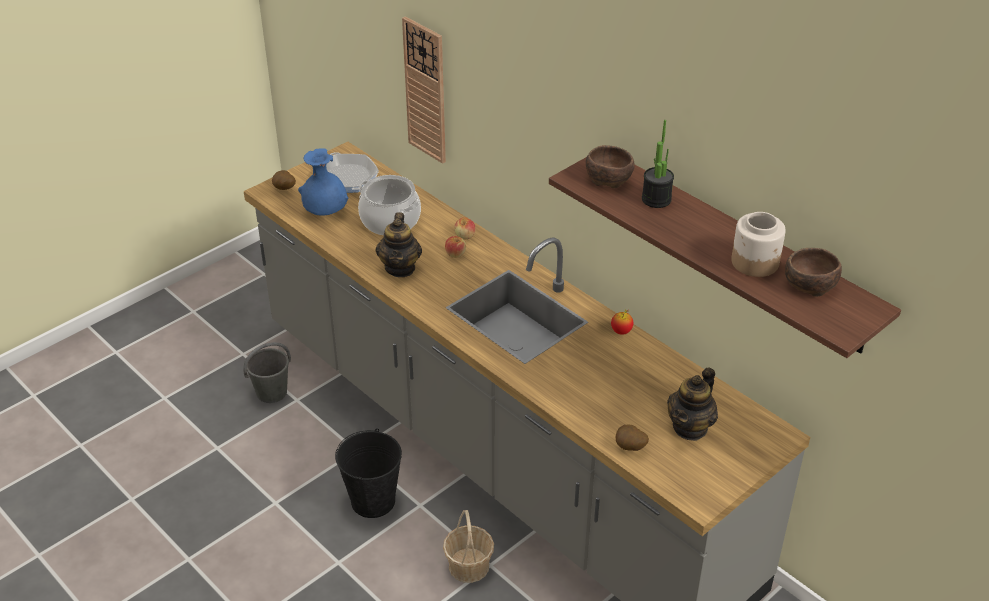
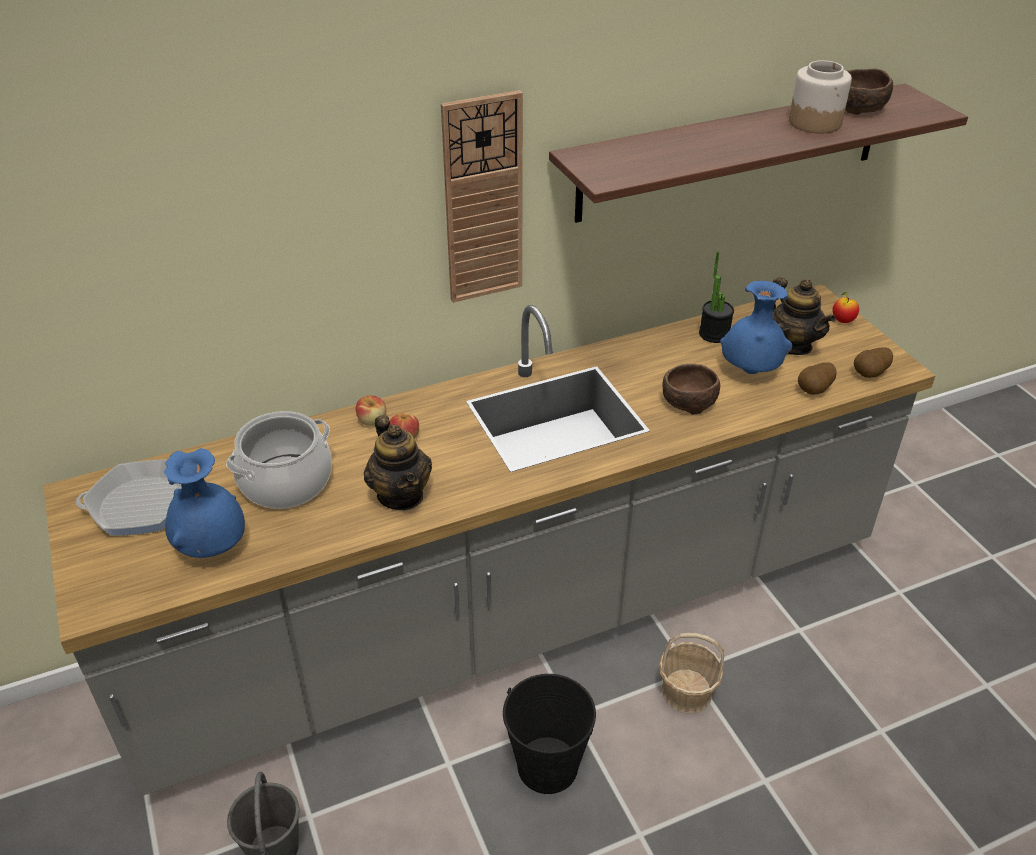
camera: 70 degrees left, 0 degrees up
potato [272,170,296,190] -> potato moved to [854,348,893,378]
teapot [376,212,422,277] -> teapot turned 45 degrees clockwise [364,415,432,510]
wall clock [402,16,446,164] -> wall clock moved to [441,90,523,303]
brown bowl [586,145,635,188] -> brown bowl moved to [662,364,720,414]
apple [611,309,633,335] -> apple moved to [832,292,859,323]
potted plant [642,120,674,208] -> potted plant moved to [699,252,734,343]
none -> blue vase [720,281,793,374]

